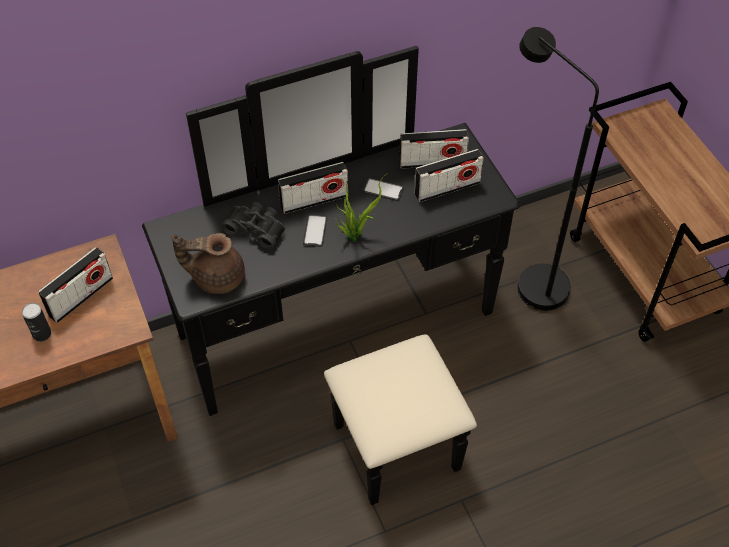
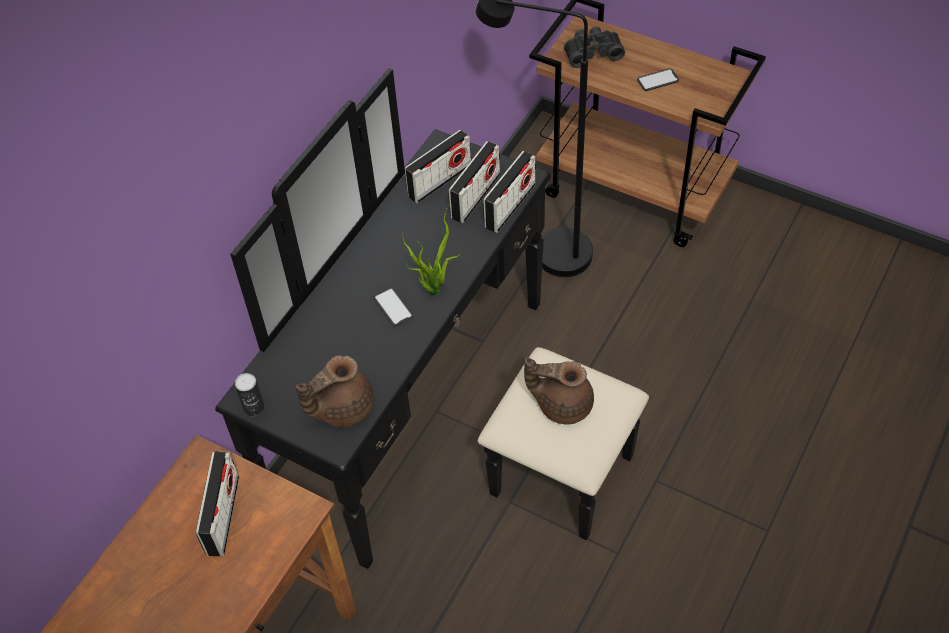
camera: 35 degrees left, 0 degrees up
can [22,303,51,342] -> can moved to [235,373,264,416]
black binoculars [221,202,285,250] -> black binoculars moved to [564,27,625,68]
radio [278,162,348,214] -> radio moved to [483,151,536,233]
phone [363,178,404,201] -> phone moved to [637,68,679,91]
none -> brown teapot [524,357,594,425]

